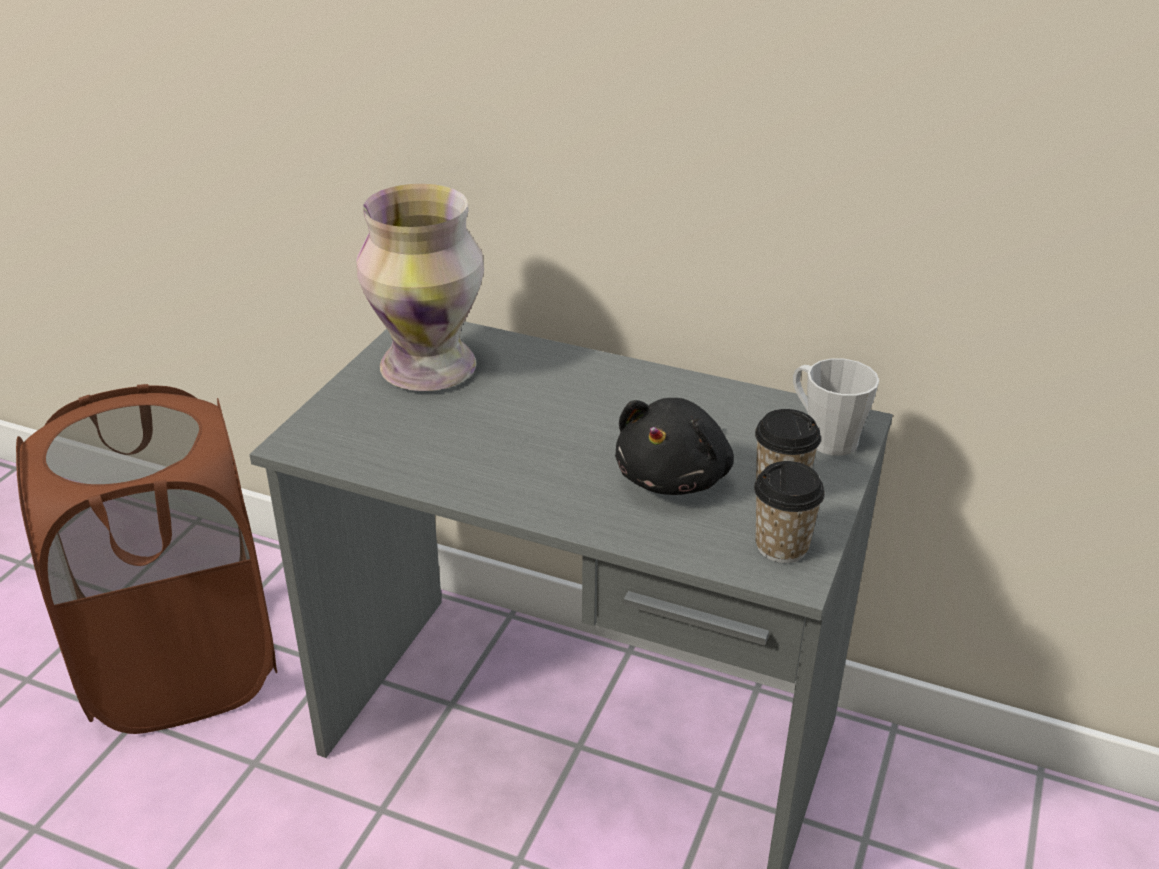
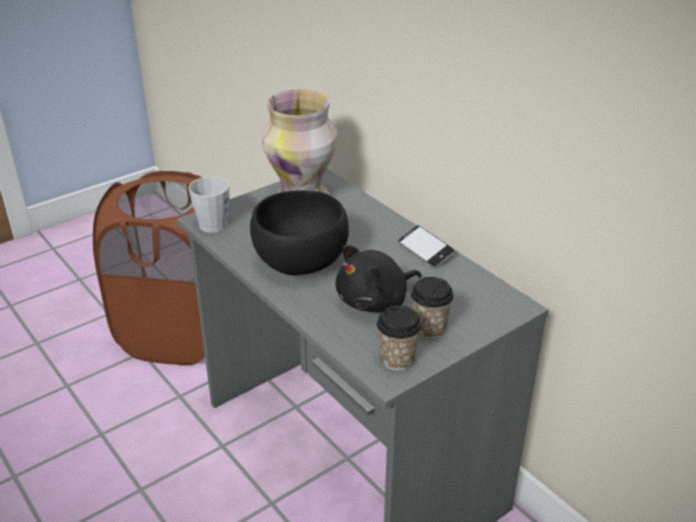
camera: 30 degrees right, 0 degrees up
grey mug [793,358,879,456] -> grey mug moved to [189,176,229,233]
none -> black bowl [250,190,349,275]
none -> phone [398,225,455,268]

